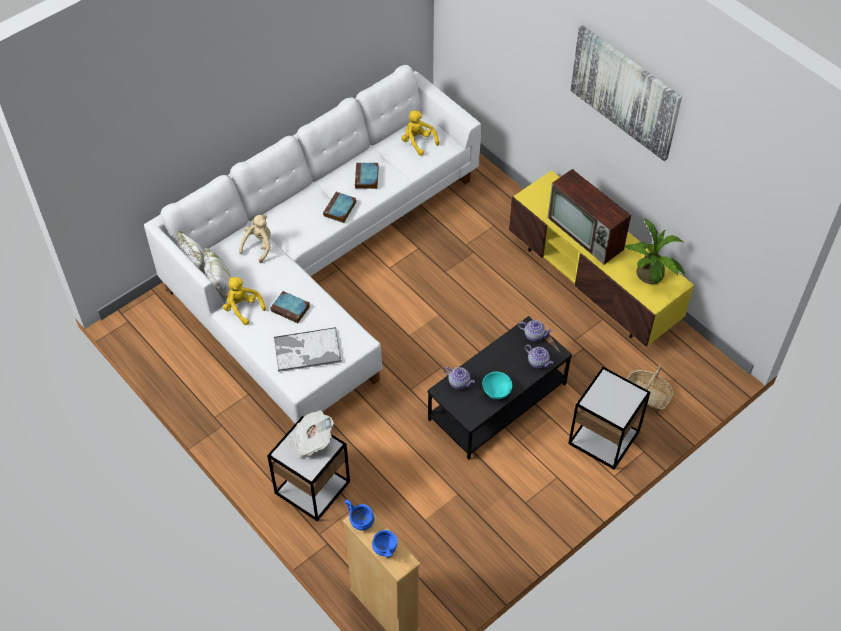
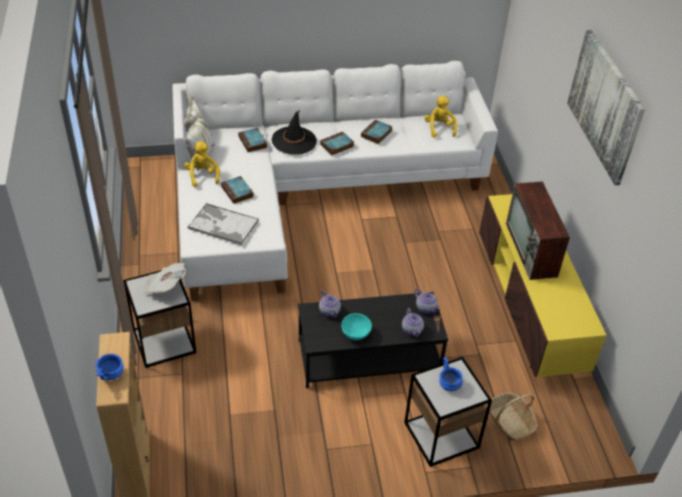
camera: 30 degrees right, 10 degrees down
beige plush toy [239,215,271,263] -> book [238,128,267,152]
blue bowl [344,499,374,530] -> blue bowl moved to [440,357,463,391]
potted plant [625,218,685,284] -> none
none -> black hat [272,110,317,155]

